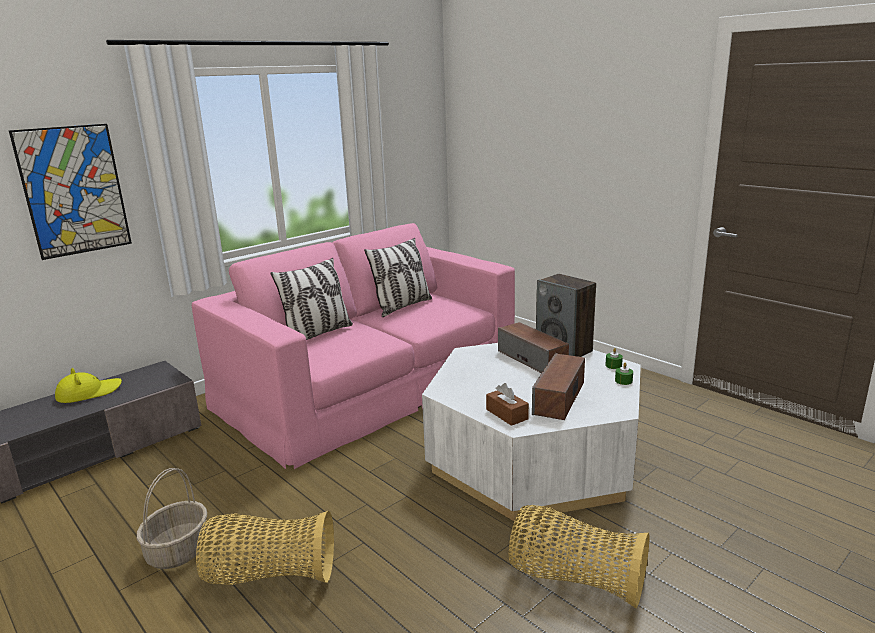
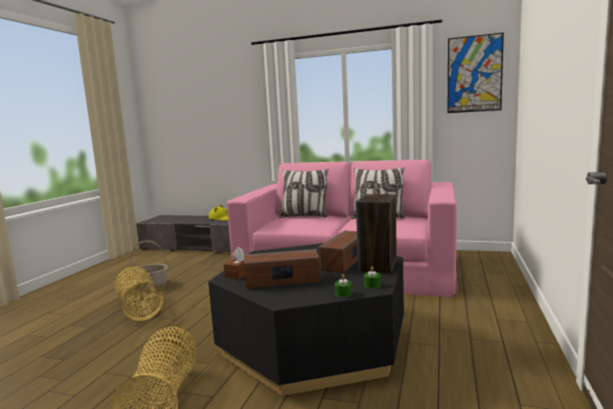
camera: 60 degrees right, 10 degrees down
picture [9,124,132,260] -> picture moved to [448,33,504,113]
white coffee table [422,343,641,521] -> black coffee table [208,243,404,396]

